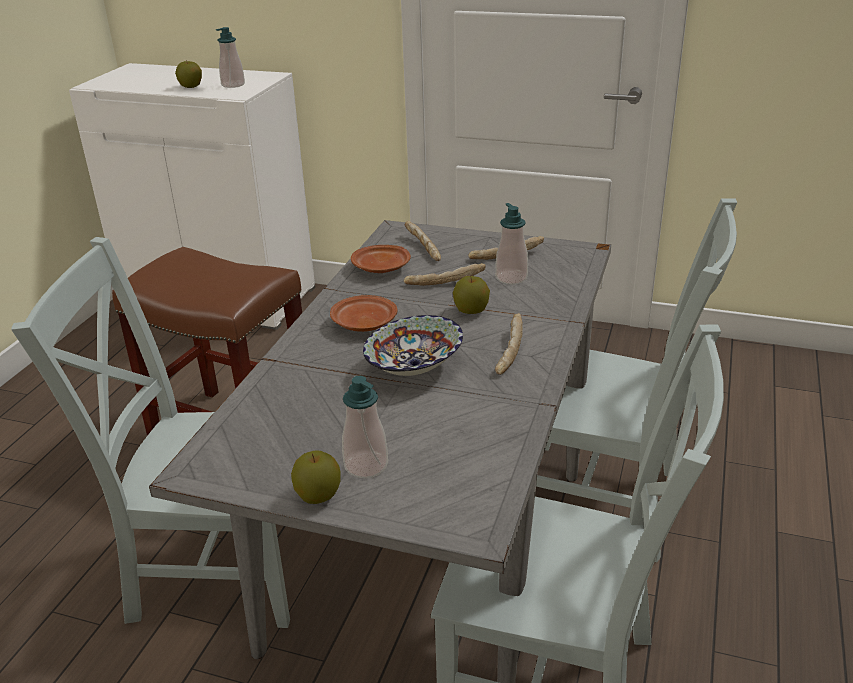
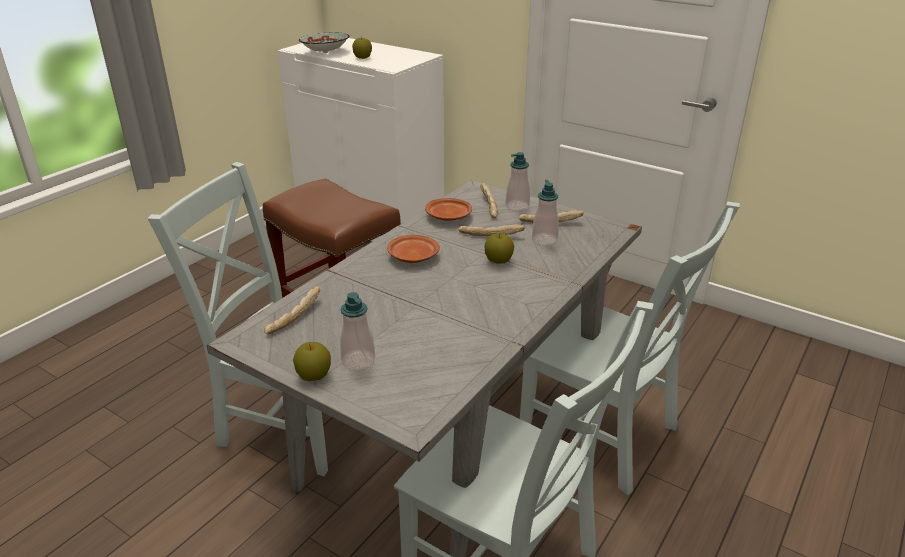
camera: 15 degrees right, 0 degrees up
soap dispenser [216,27,245,88] -> soap dispenser moved to [506,152,530,211]
bowl [363,315,463,376] -> bowl moved to [299,32,350,53]
bread [495,313,523,375] -> bread moved to [264,286,320,334]

